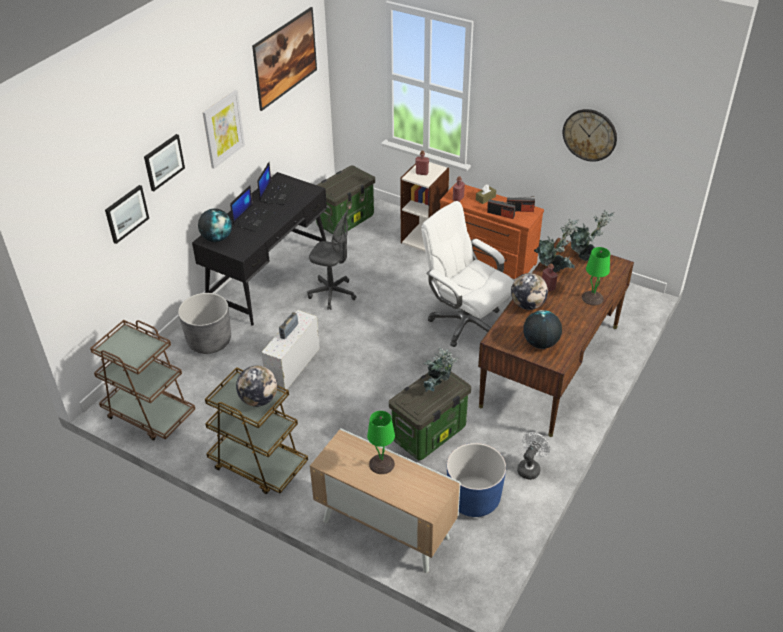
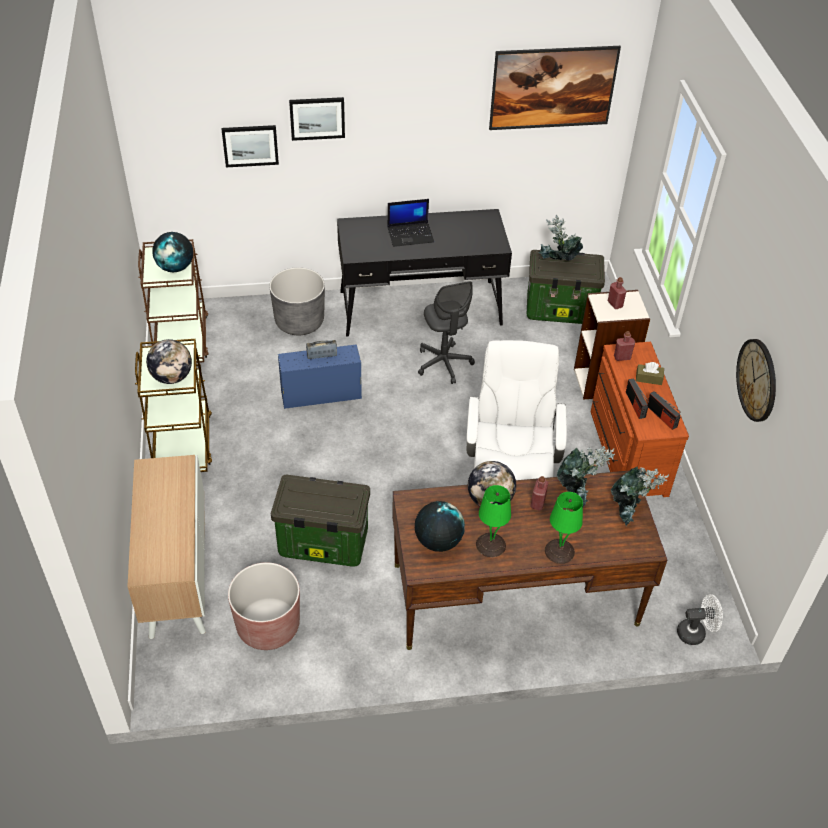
camera: 50 degrees right, 5 degrees up
globe [198,208,232,242] -> globe moved to [152,232,193,272]
picture [203,90,245,169] -> none
laptop [257,162,295,205] -> none
white storage box [262,310,320,392] -> blue storage box [278,345,362,409]
green table lamp [367,411,395,474] -> green table lamp moved to [476,485,511,557]
potted plant [423,347,459,392] -> potted plant moved to [537,215,583,261]
blue planter [447,443,506,517] -> brown planter [228,562,300,650]
white fan [517,432,551,480] -> white fan moved to [677,594,723,645]

